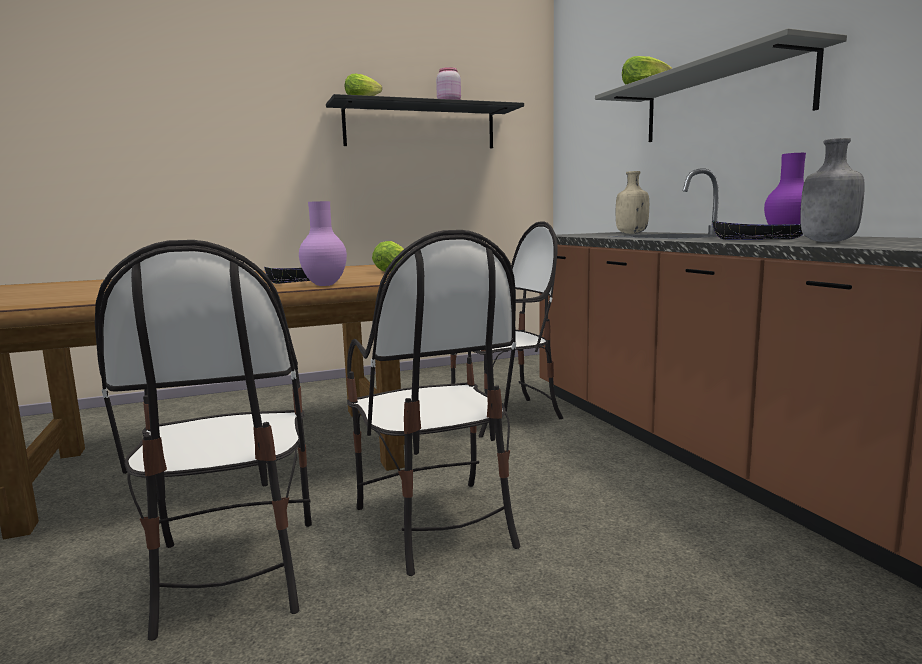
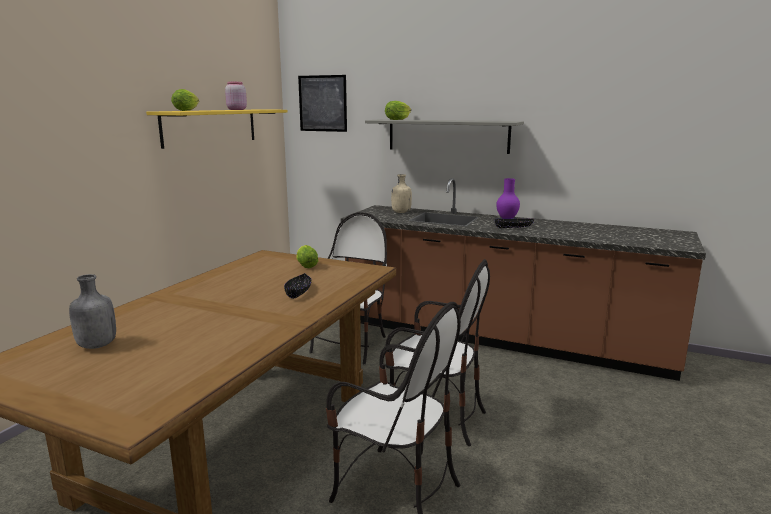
camera: 45 degrees left, 5 degrees up
purple vase [299,201,347,286] -> none
black shelf [326,94,524,148] -> yellow shelf [146,109,288,149]
grey bottle [800,138,865,242] -> grey bottle moved to [69,274,116,349]
none -> picture [298,75,347,132]

